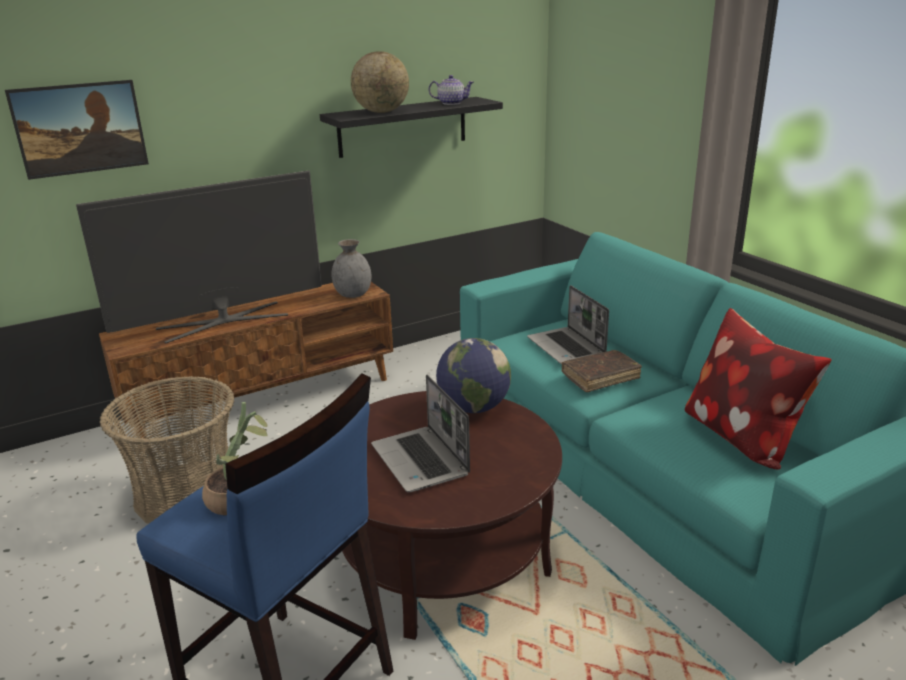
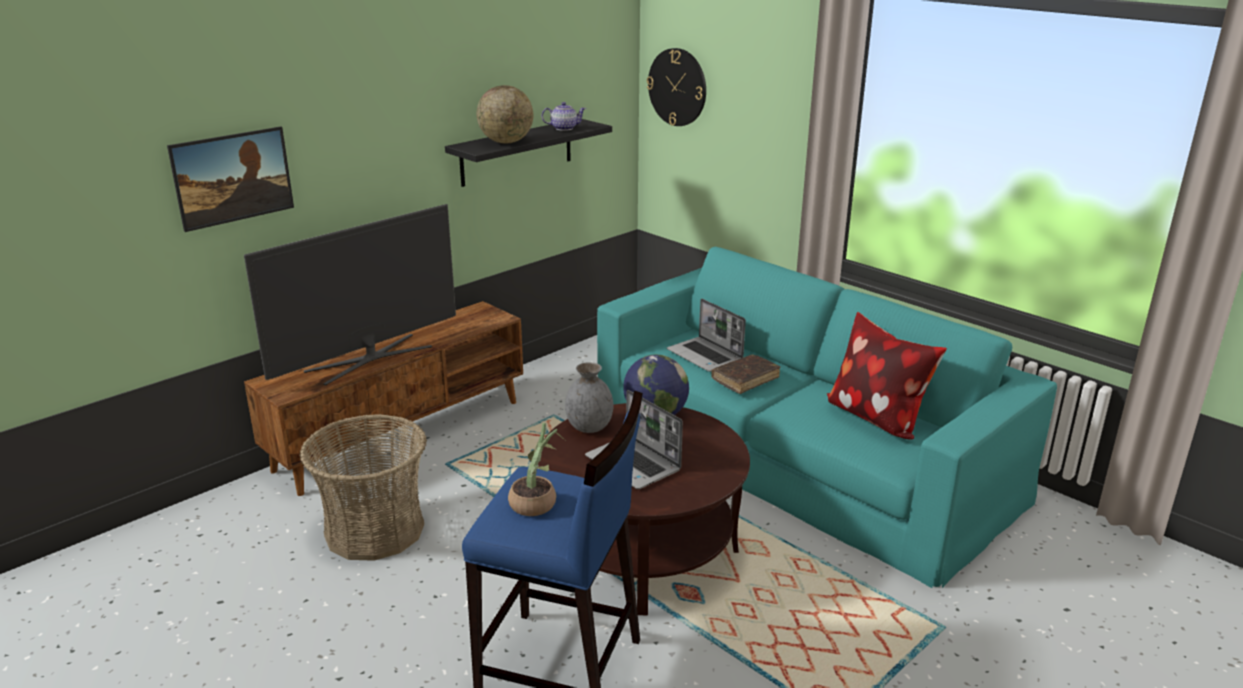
camera: 15 degrees left, 0 degrees up
grey vase [331,239,372,298] -> grey vase moved to [565,362,613,433]
none -> wall clock [647,48,706,126]

